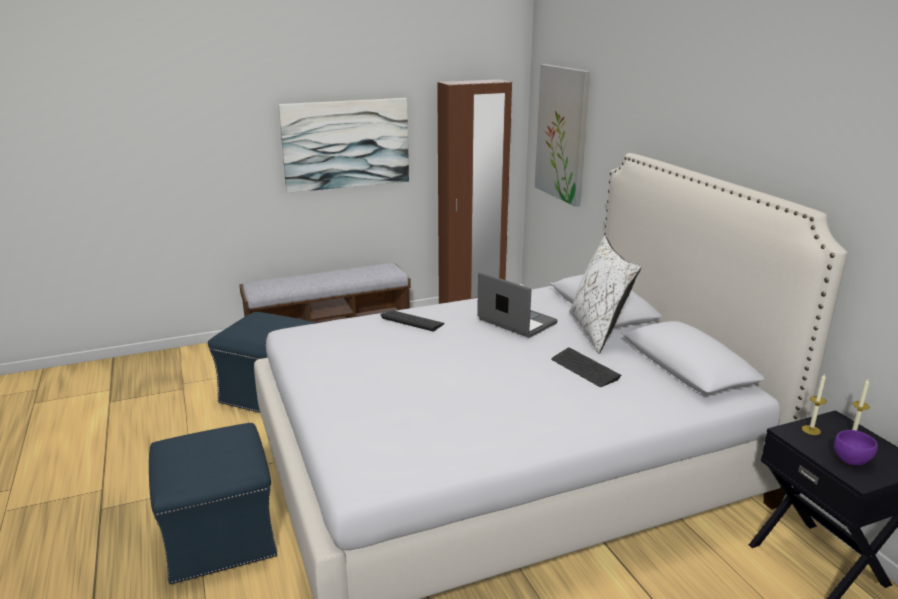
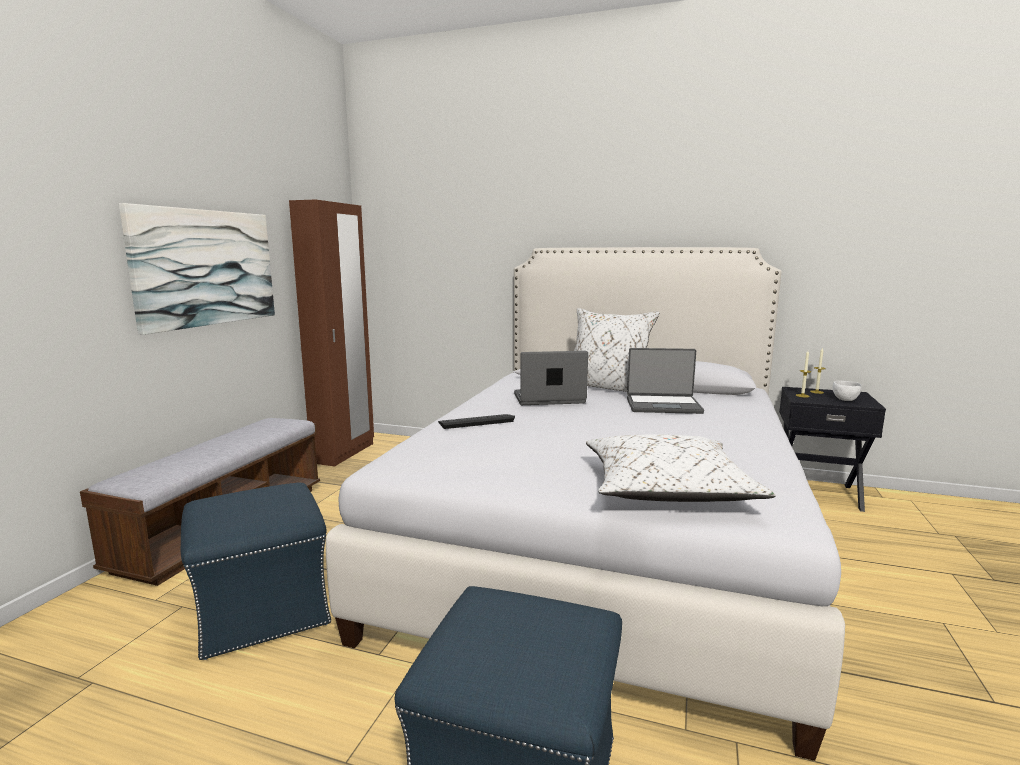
camera: 50 degrees left, 10 degrees down
picture [535,64,590,207] -> none
keyboard [551,347,621,387] -> laptop [627,348,704,414]
purple bowl [834,430,878,466] -> white bowl [833,381,862,401]
none -> white pillow [586,434,776,502]

